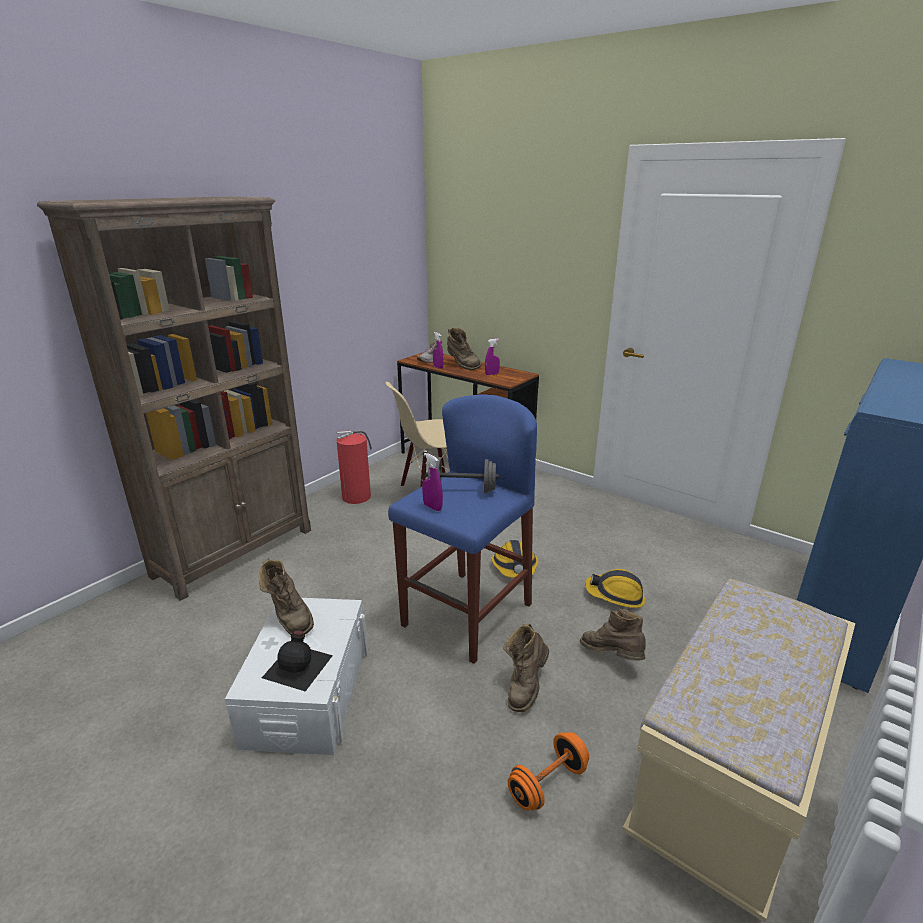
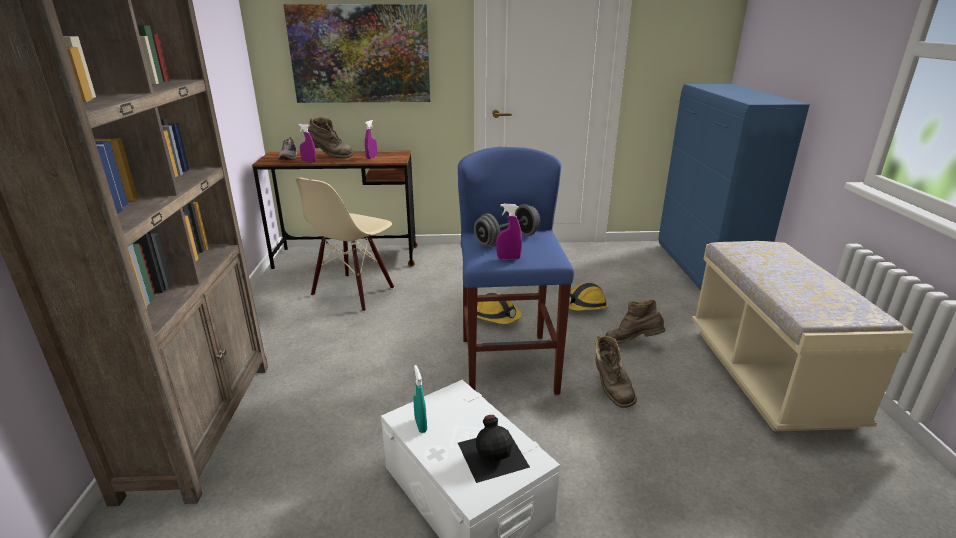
camera: 40 degrees left, 0 degrees up
brown boot [259,559,314,635] -> turquoise spray bottle [413,365,427,433]
fire extinguisher [337,431,372,504] -> none
orange dumbbell [508,732,589,811] -> none
none -> picture [283,4,430,103]

